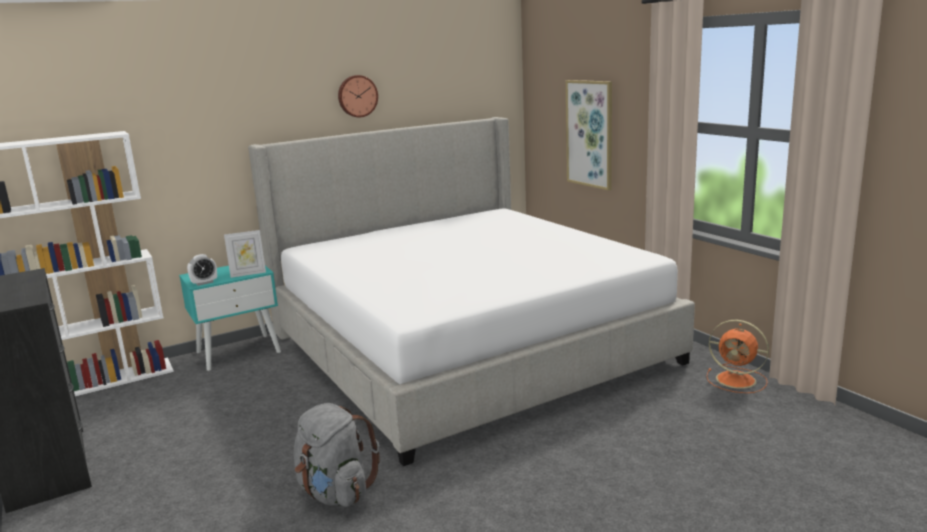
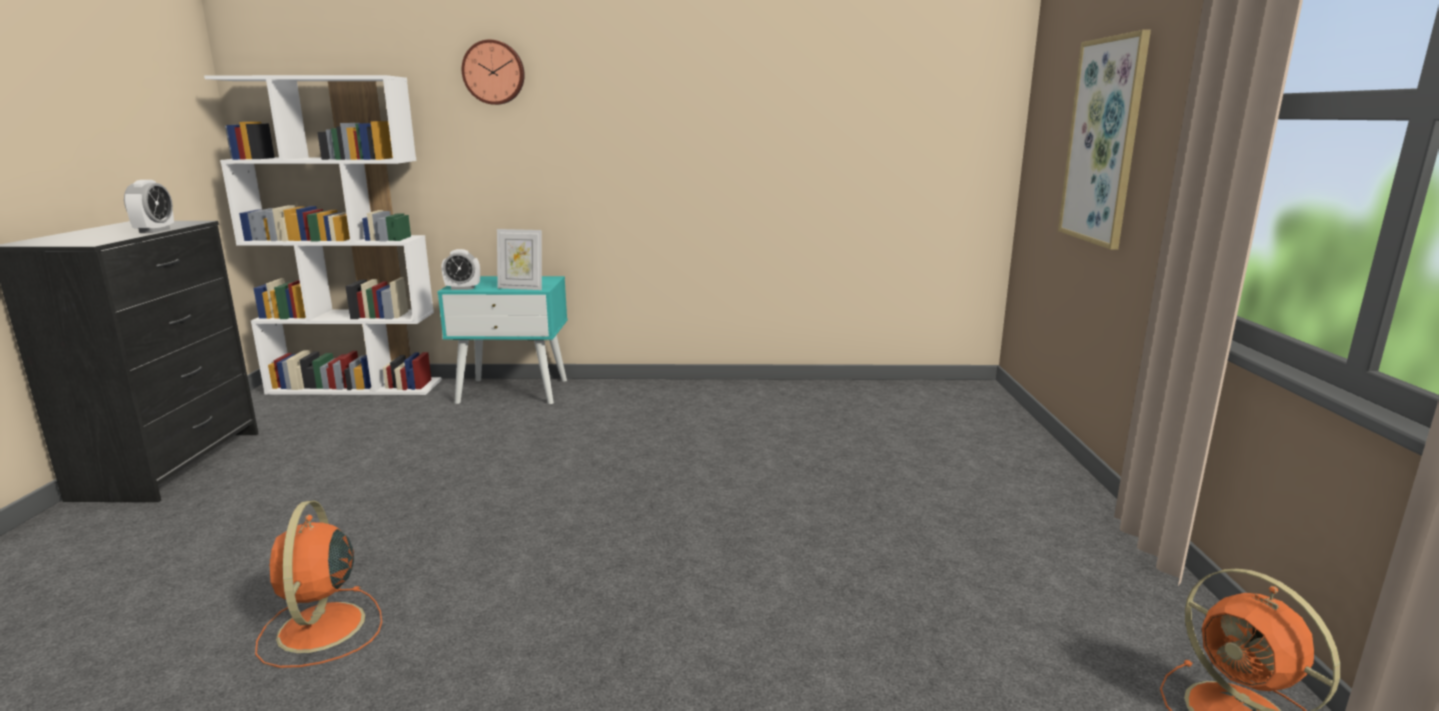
camera: 30 degrees right, 0 degrees up
bed [248,117,695,466] -> none
grey backpack [294,403,380,507] -> orange fan [255,501,382,668]
wall clock [338,75,378,117] -> wall clock moved to [462,40,525,105]
none -> alarm clock [124,180,174,233]

